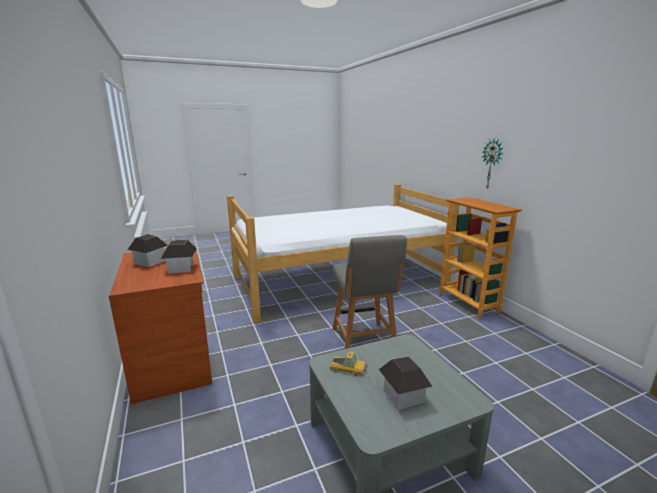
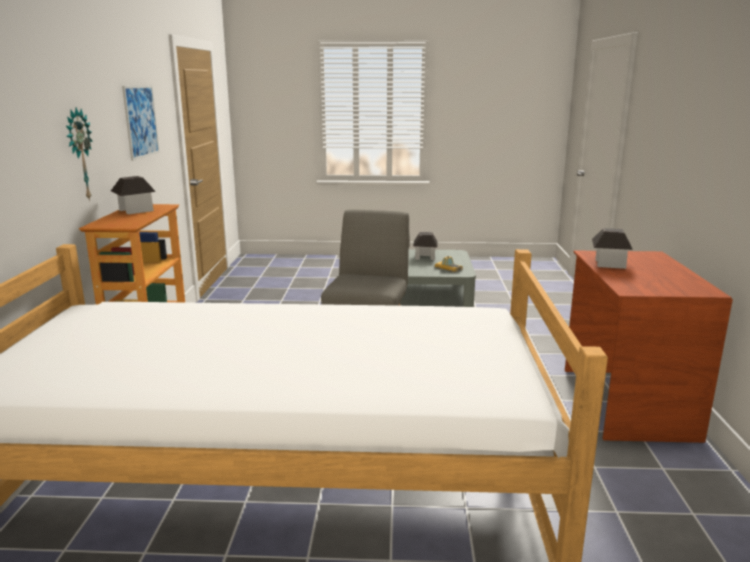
camera: 155 degrees left, 0 degrees up
toy house [127,234,168,267] -> toy house moved to [111,176,156,214]
none -> picture [122,85,160,161]

